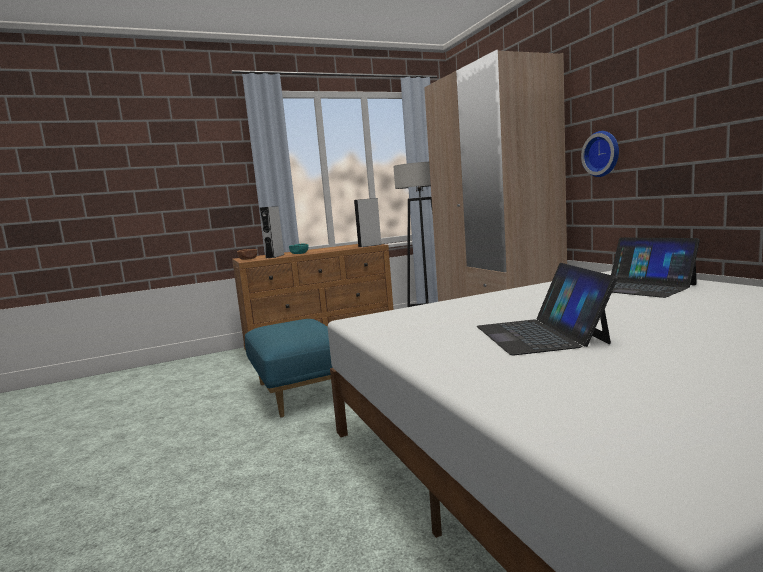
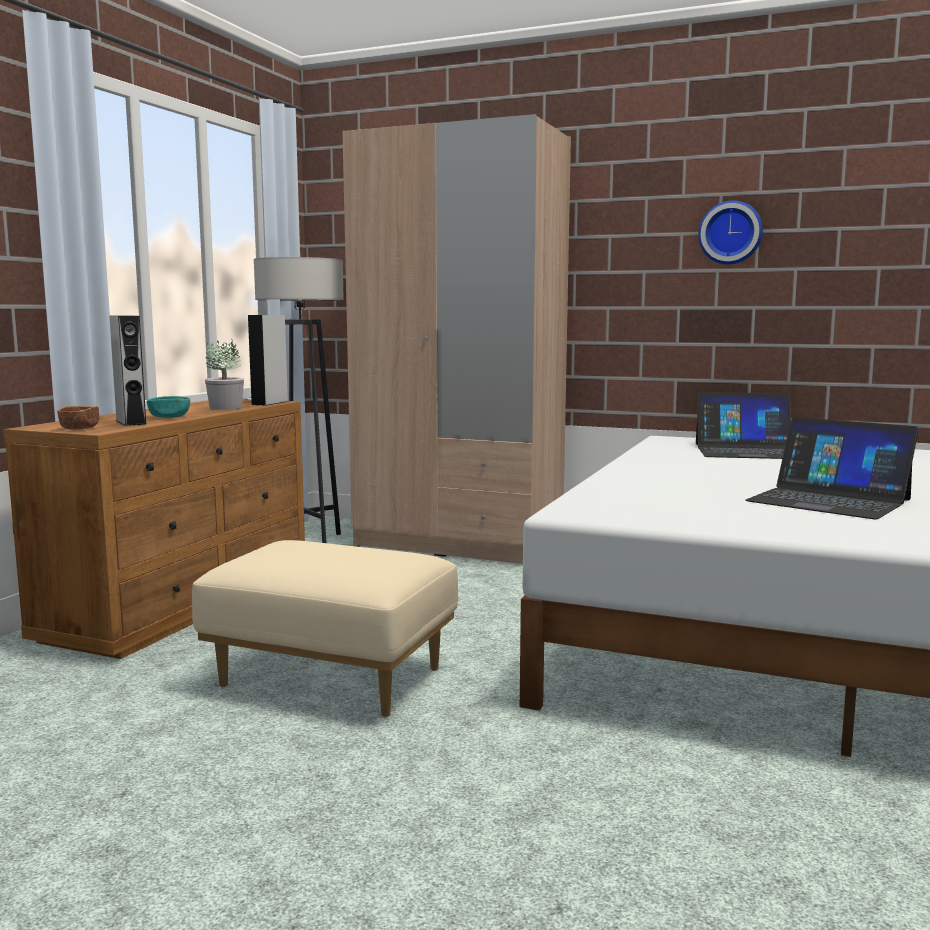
camera: 45 degrees left, 0 degrees up
blue ottoman [245,319,333,418] -> beige ottoman [192,540,458,717]
wall clock [581,131,619,177] -> wall clock moved to [698,200,763,264]
none -> potted plant [205,338,244,410]

